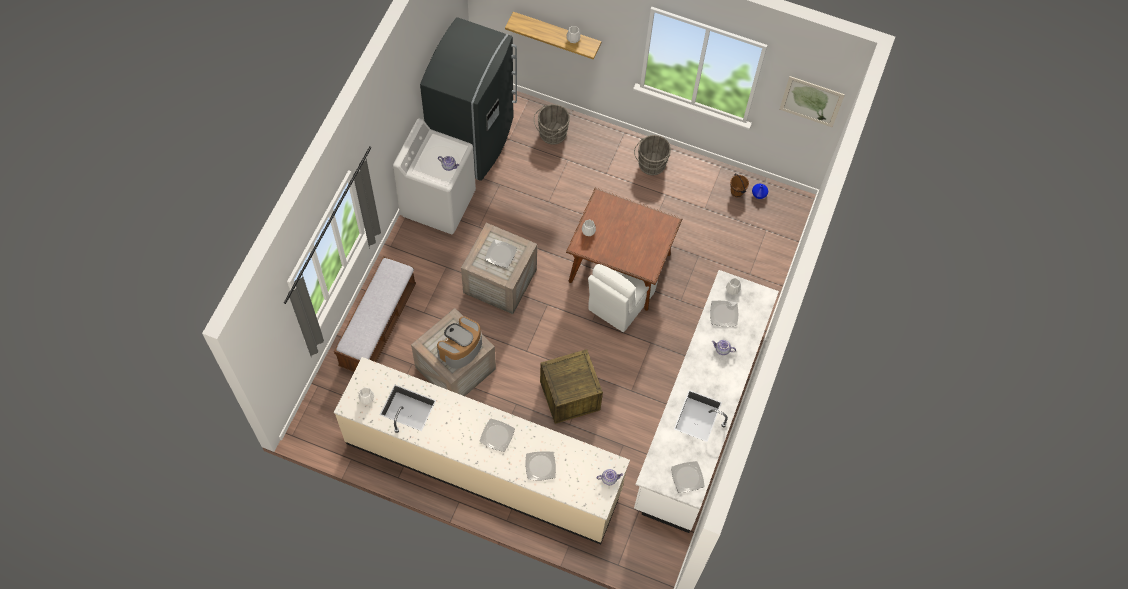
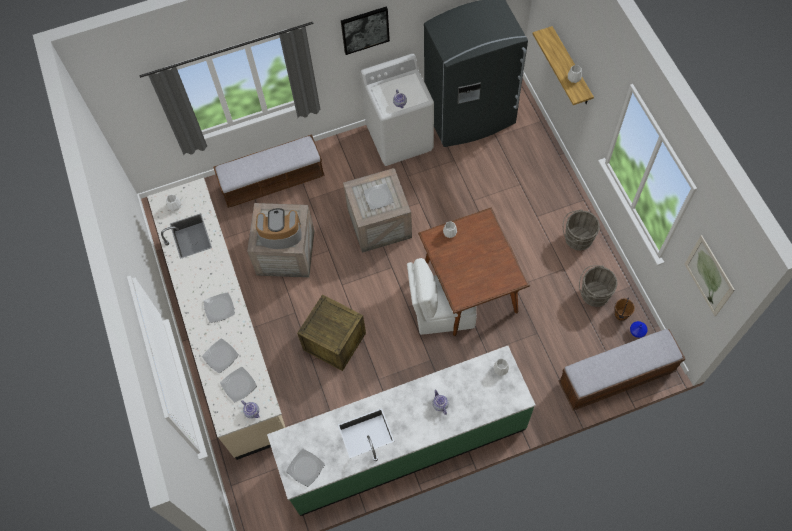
camera: 55 degrees right, 0 degrees up
grey bucket [534,104,570,145] -> grey bucket moved to [579,265,617,307]
white counter [634,270,779,533] -> green counter [267,346,536,516]
plate [710,301,738,327] -> plate moved to [220,367,257,402]
none -> picture [341,6,390,55]
none -> bench [559,329,686,411]

